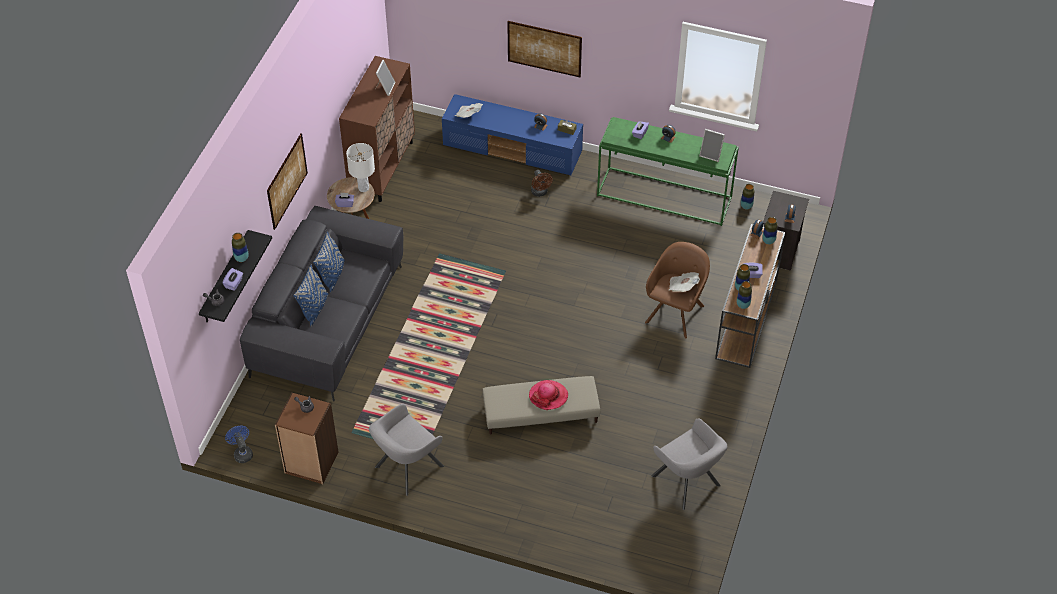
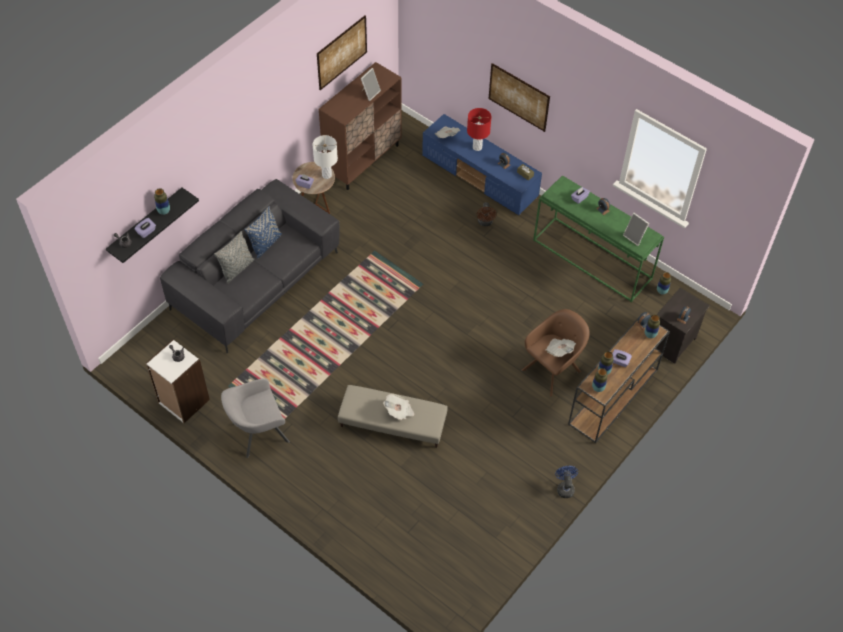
camera: 20 degrees right, 5 degrees up
blue fan [225,426,253,463] -> blue fan moved to [555,466,578,498]
picture [267,133,308,230] -> picture moved to [317,15,367,90]
brown bookcase [275,392,339,484] -> white bookcase [146,339,210,423]
blue pillow [293,265,328,326] -> grey pillow [214,231,255,284]
hat [529,380,568,410] -> newspaper [383,394,415,420]
grey armchair [651,418,728,510] -> none
none -> red table lamp [467,108,492,151]

